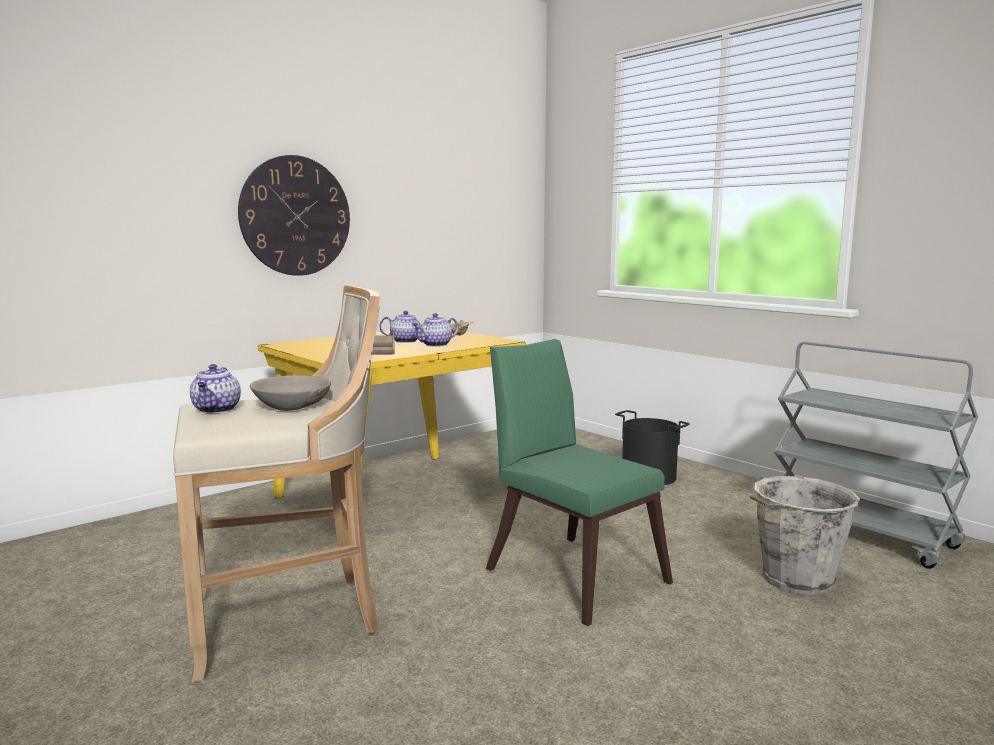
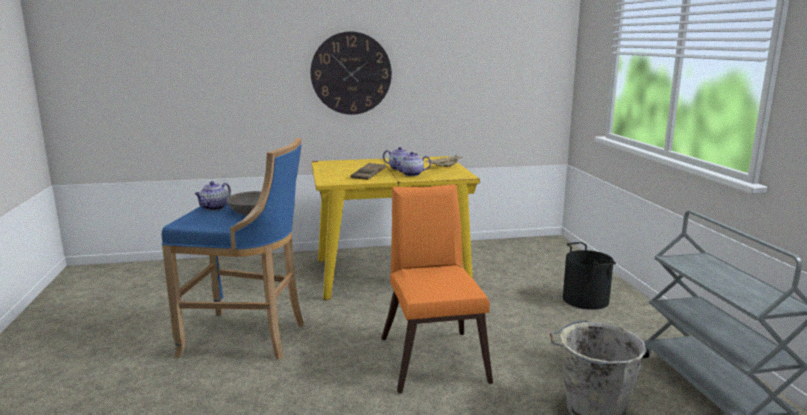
camera: 30 degrees right, 5 degrees up
beige stool [173,286,380,682] -> blue stool [162,138,304,360]
green chair [486,339,673,626] -> orange chair [381,184,493,393]

